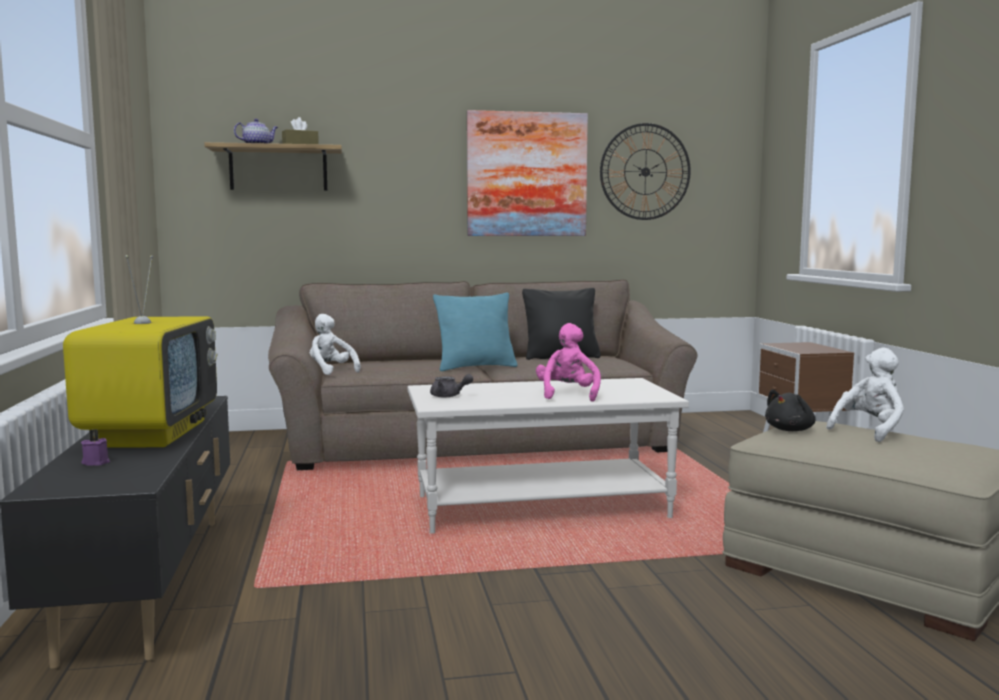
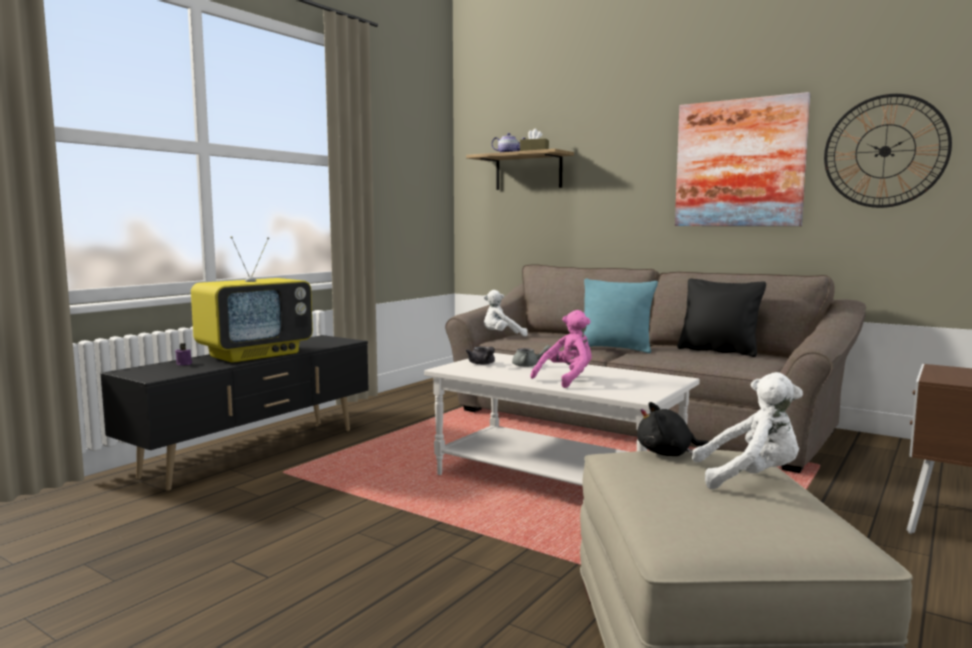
camera: 45 degrees right, 0 degrees up
white plush toy [309,314,361,375] -> white plush toy turned 105 degrees counterclockwise [484,290,528,337]
none -> grey teapot [512,345,551,367]

